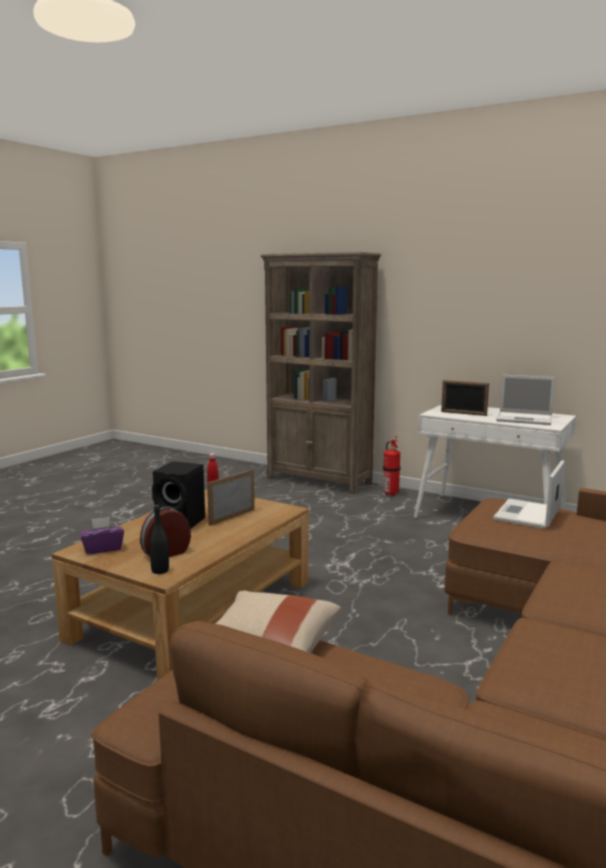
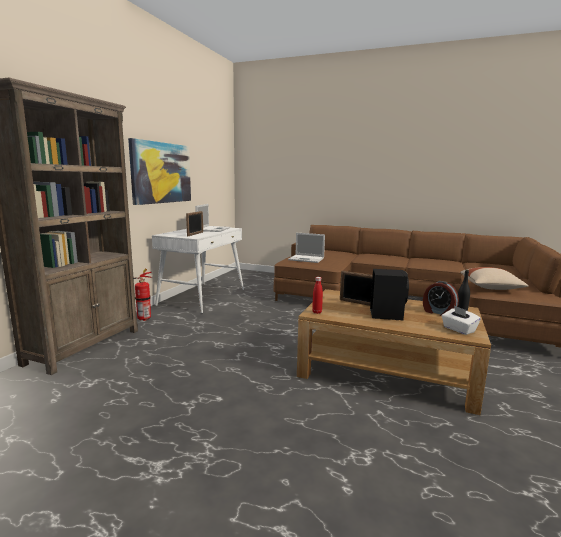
camera: 100 degrees left, 0 degrees up
purple tissue box [80,517,124,554] -> white tissue box [442,306,481,335]
none -> picture [128,138,191,205]

